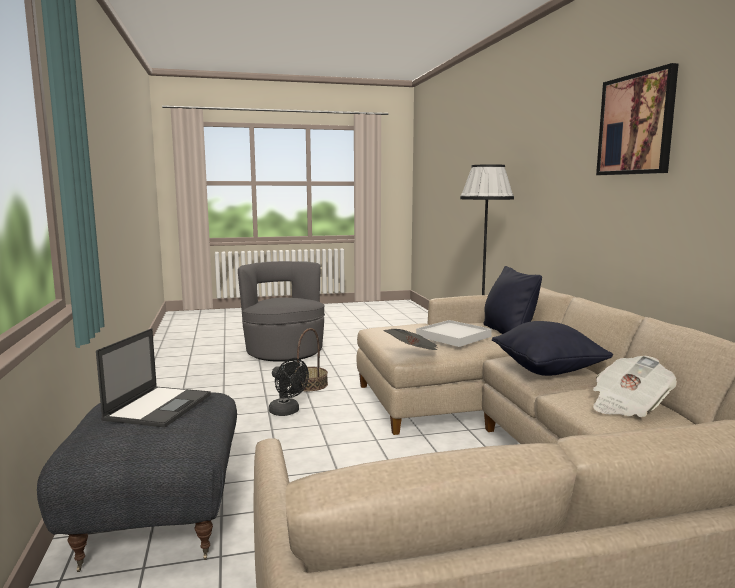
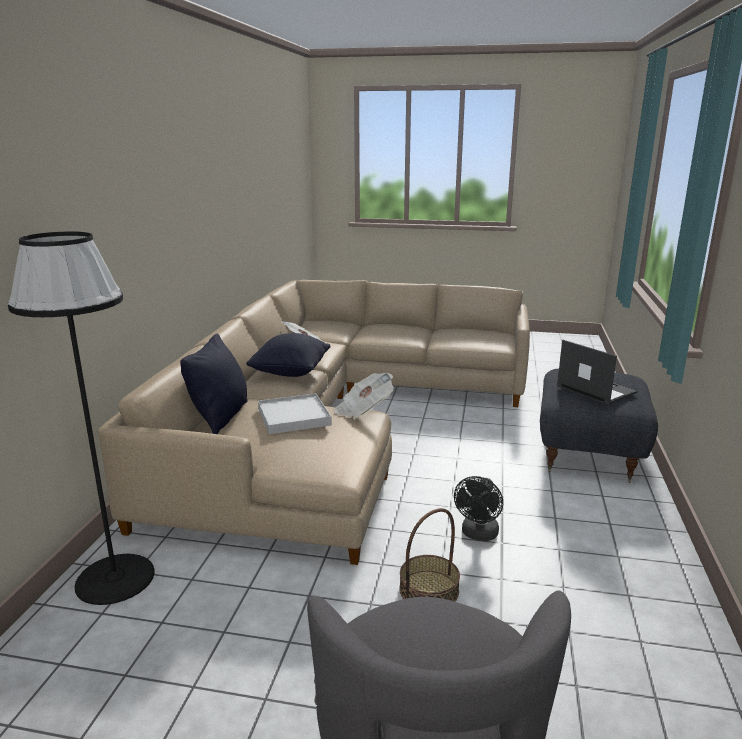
camera: 155 degrees left, 10 degrees up
laptop [96,328,211,427] -> laptop turned 105 degrees clockwise [557,340,638,405]
black fan [269,358,309,416] -> black fan turned 135 degrees counterclockwise [454,476,503,541]
picture [596,63,678,175] -> none

